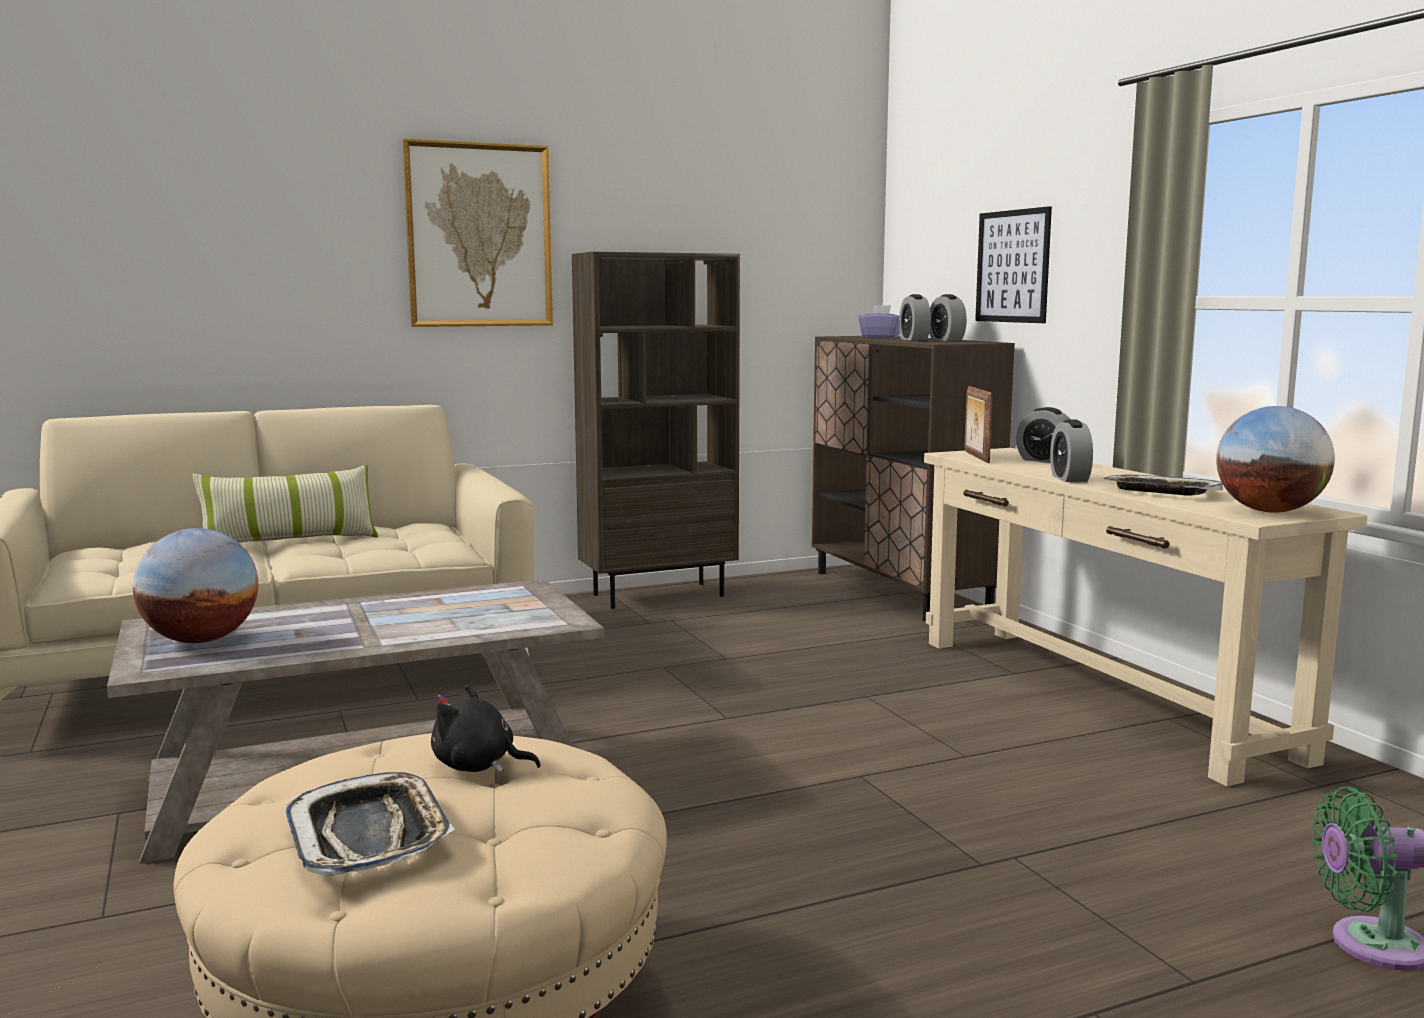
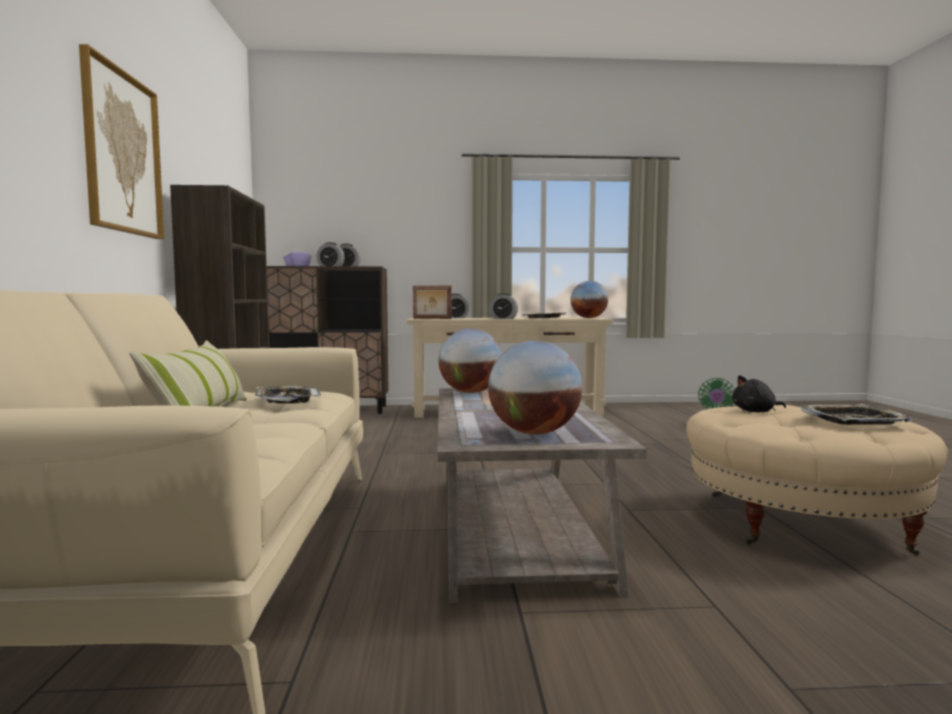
camera: 70 degrees left, 5 degrees down
black plush toy [431,685,541,773] -> black plush toy turned 45 degrees clockwise [732,375,786,412]
picture [975,206,1052,323] -> none
none -> tray [255,386,321,404]
none -> globe [438,328,502,393]

